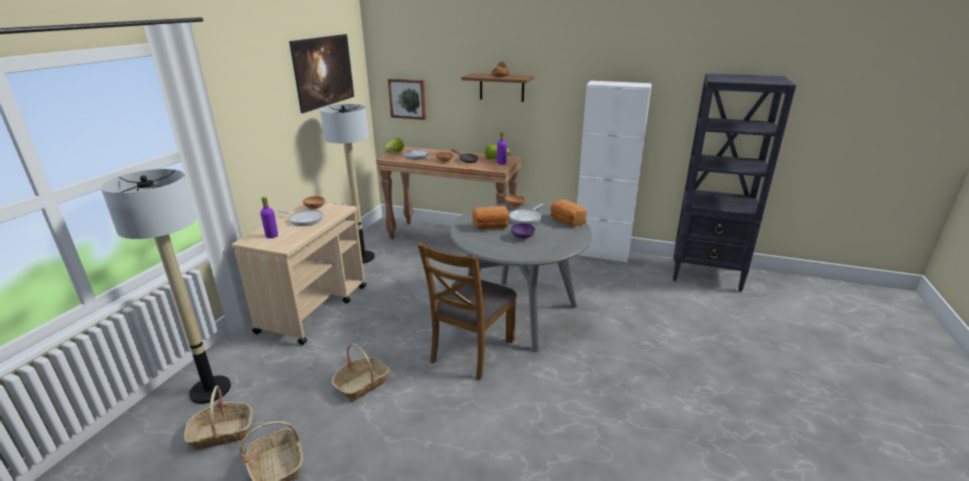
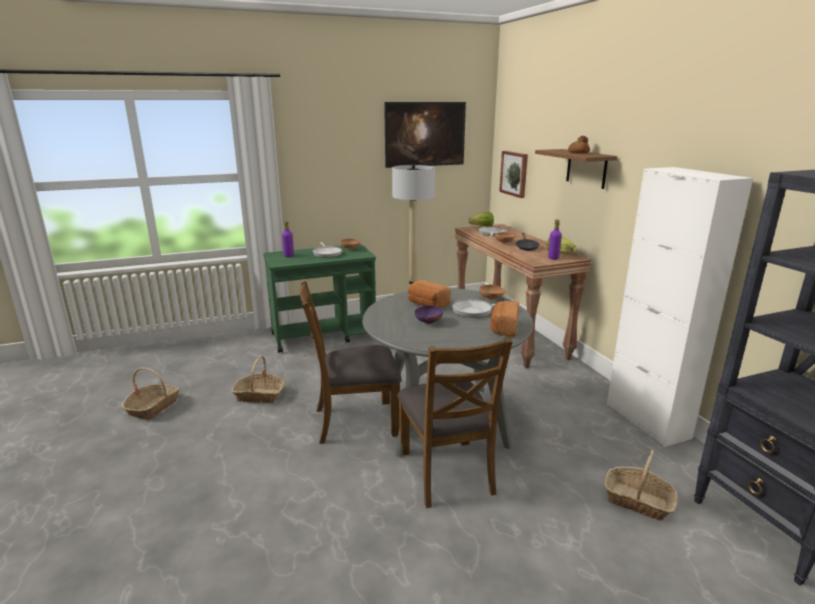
camera: 50 degrees right, 5 degrees down
floor lamp [101,169,231,404] -> none
basket [184,386,252,450] -> basket moved to [604,450,678,521]
beige cart [232,202,366,345] -> green cart [263,244,376,353]
none -> brown chair [397,337,512,508]

